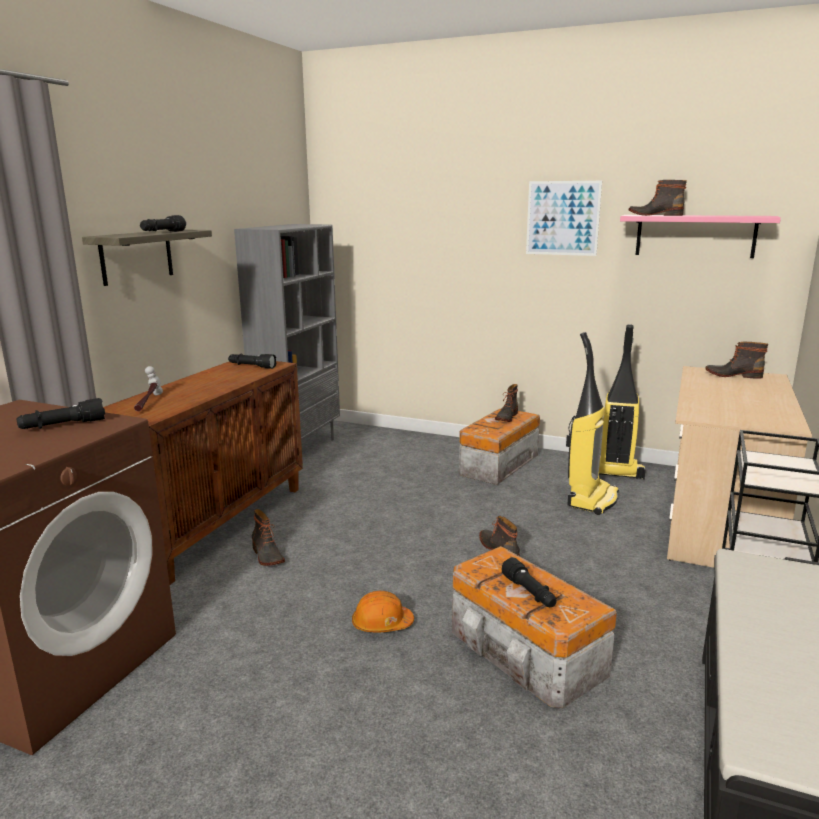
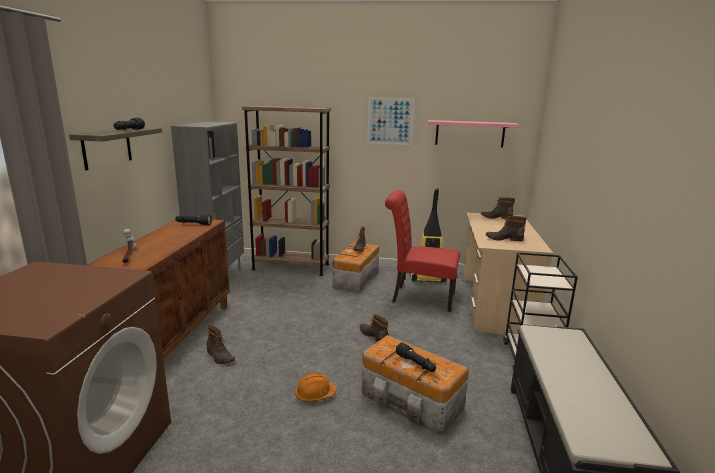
camera: 15 degrees left, 0 degrees up
black flashlight [16,398,105,429] -> none
vacuum cleaner [566,332,619,515] -> red chair [385,190,460,312]
boot [629,180,687,216] -> boot moved to [486,216,527,241]
none -> brown bookcase [242,106,331,276]

